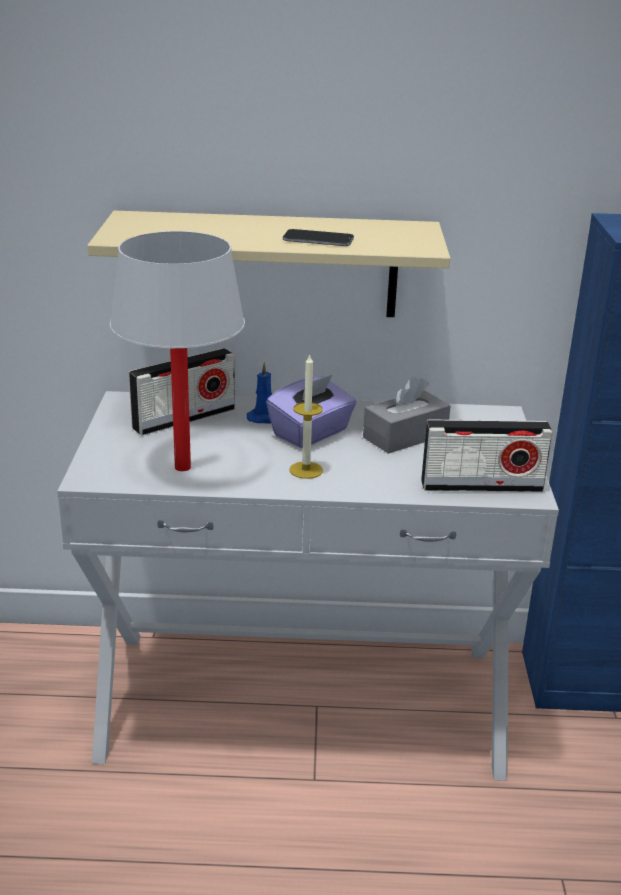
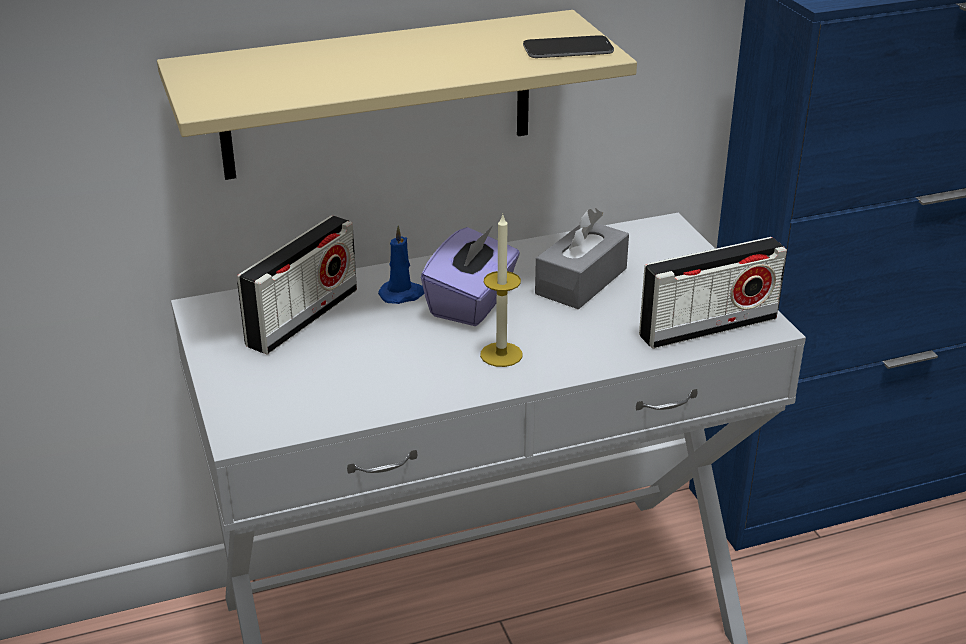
camera: 20 degrees left, 5 degrees up
white table lamp [109,231,245,471] -> none
phone [283,229,354,246] -> phone moved to [523,35,614,58]

